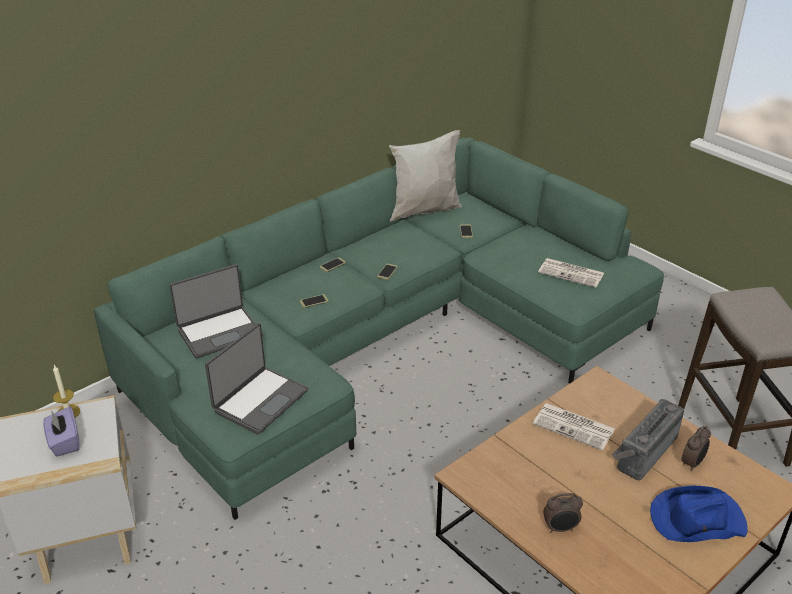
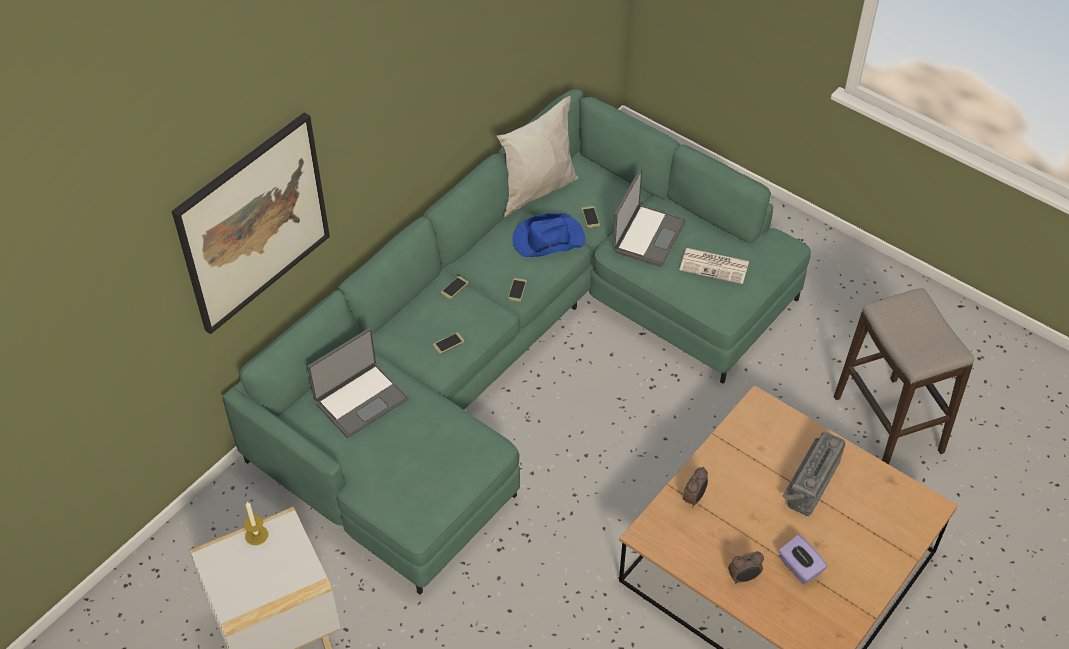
camera: 10 degrees left, 15 degrees up
purple tissue box [43,406,80,457] -> purple tissue box moved to [779,535,827,584]
laptop [205,323,308,435] -> laptop moved to [612,169,686,267]
newspaper [533,403,615,450] -> none
blue hat [650,486,748,542] -> blue hat moved to [513,213,585,257]
alarm clock [681,426,711,471] -> alarm clock moved to [683,467,708,507]
none -> picture [172,112,330,334]

